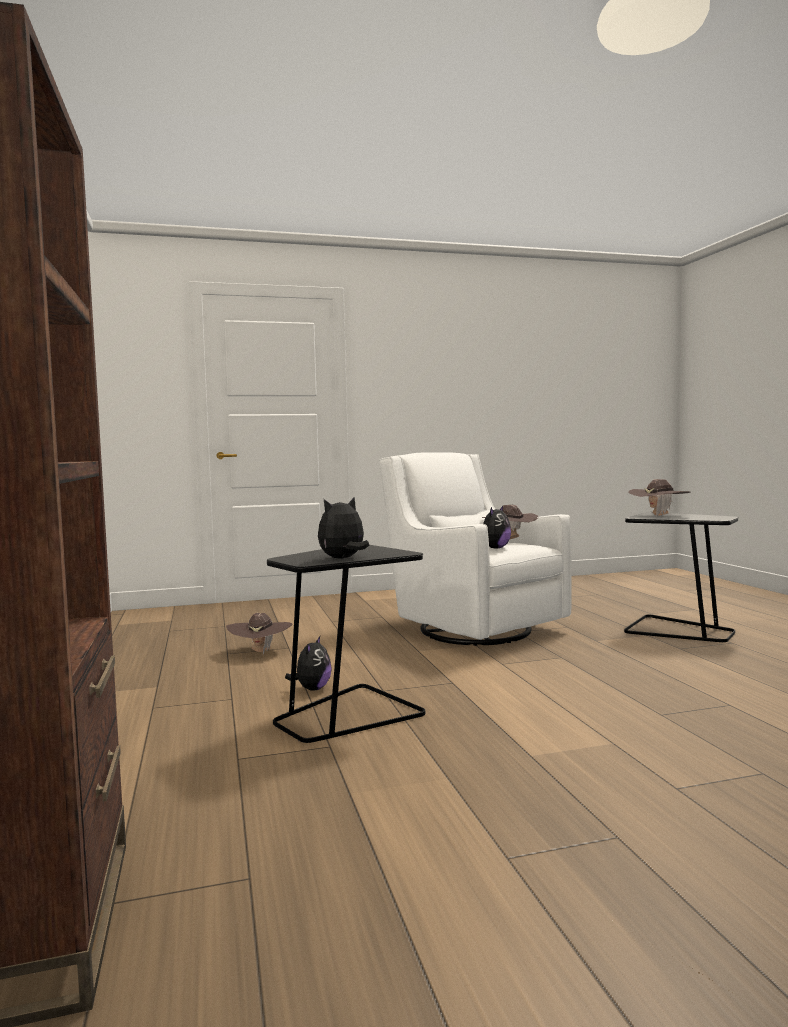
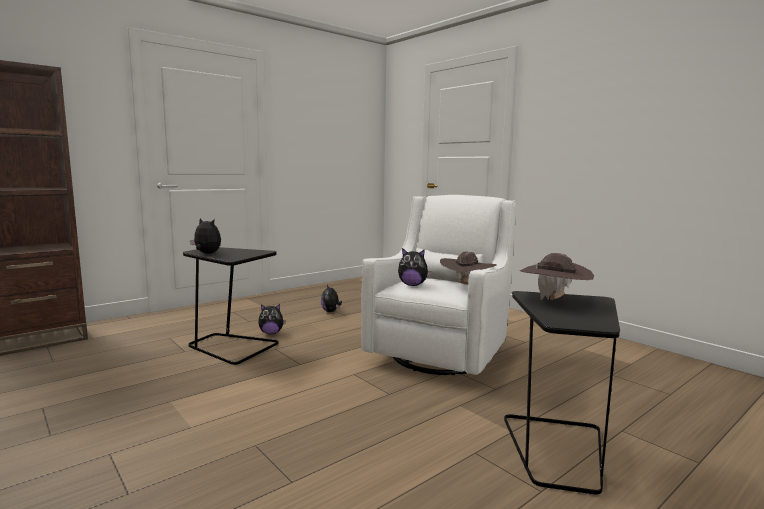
camera: 65 degrees right, 5 degrees up
brown hat [226,613,293,655] -> plush toy [321,285,342,312]

